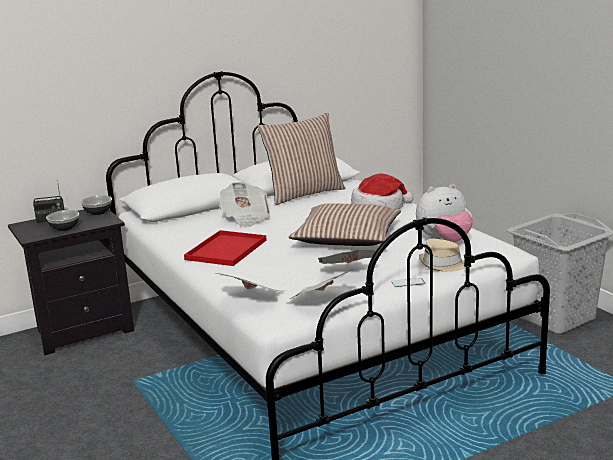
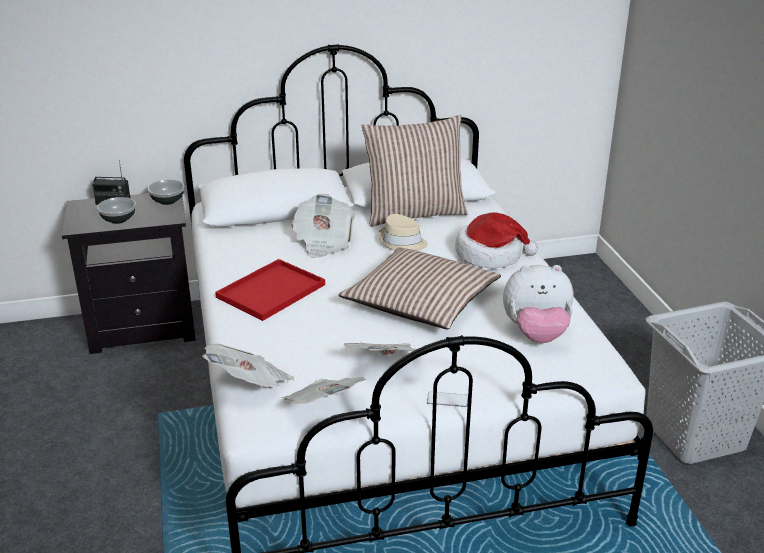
camera: 15 degrees right, 10 degrees up
beige hat [419,238,466,271] -> beige hat moved to [378,214,428,251]

